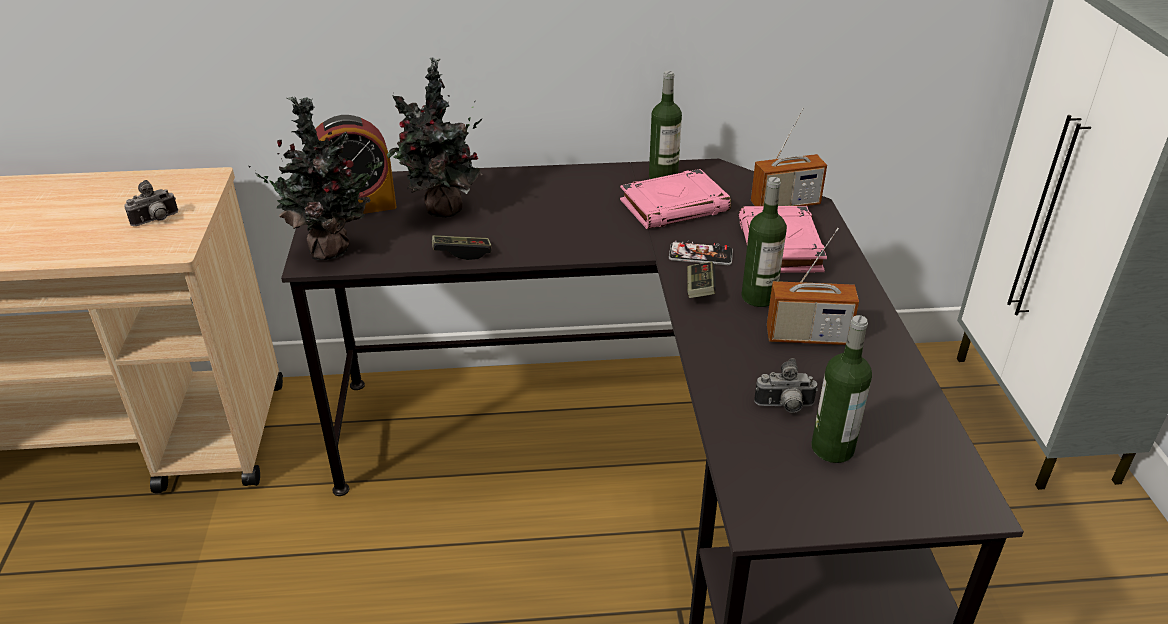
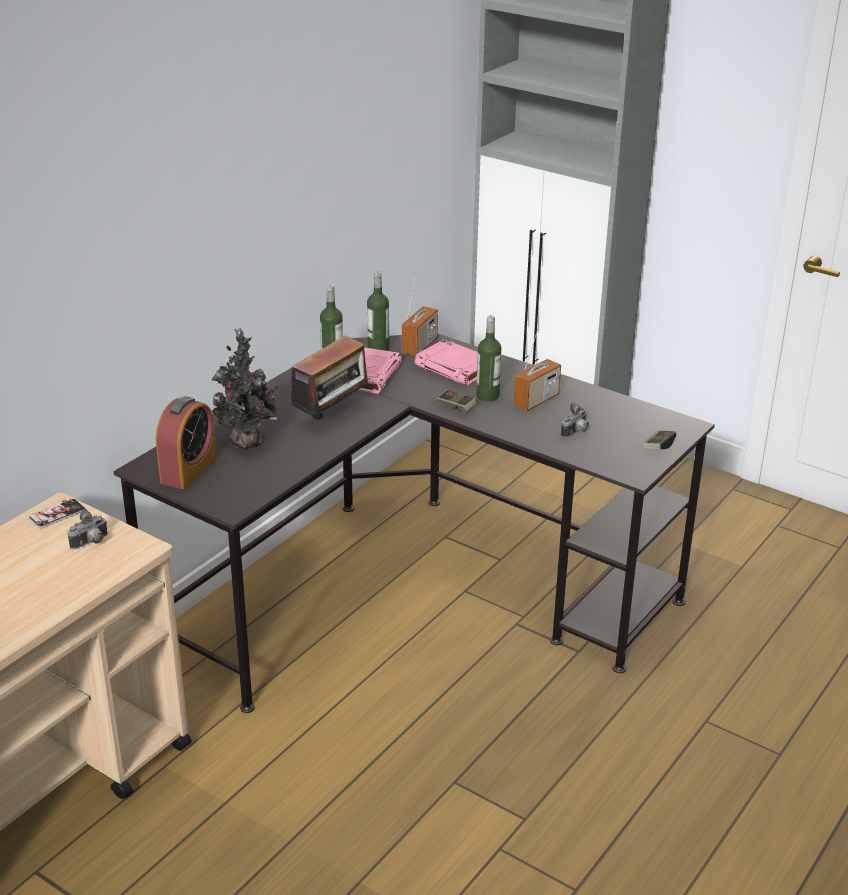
camera: 50 degrees left, 5 degrees down
camera [124,180,178,226] -> camera turned 45 degrees clockwise [68,509,108,549]
potted plant [249,97,383,260] -> none
game controller [432,235,491,260] -> game controller moved to [643,431,676,449]
phone [669,240,733,265] -> phone moved to [29,498,86,528]
bottle [811,315,872,463] -> bottle moved to [367,271,389,351]
none -> radio [282,336,373,424]

